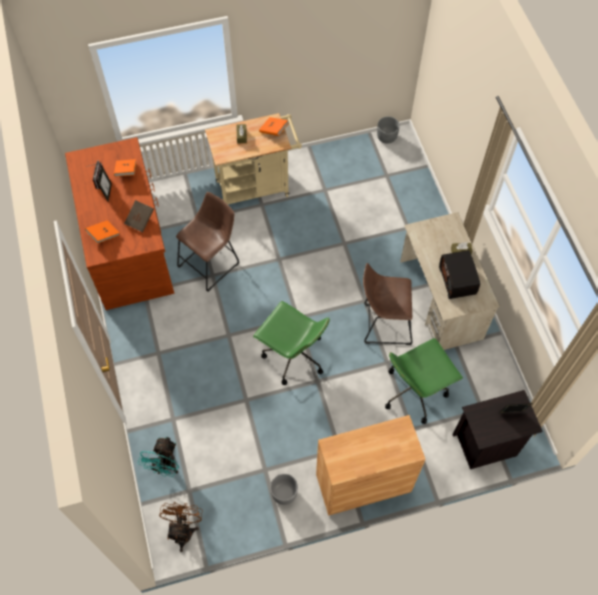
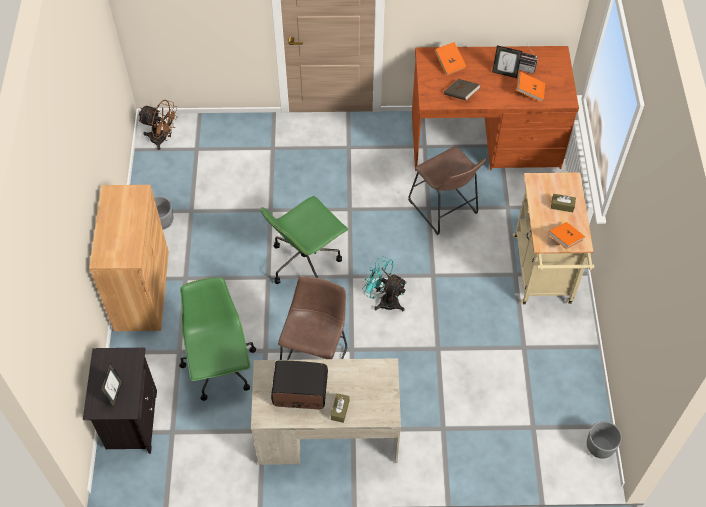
camera: 105 degrees right, 5 degrees down
turquoise fan [138,437,179,477] -> turquoise fan moved to [362,256,407,311]

